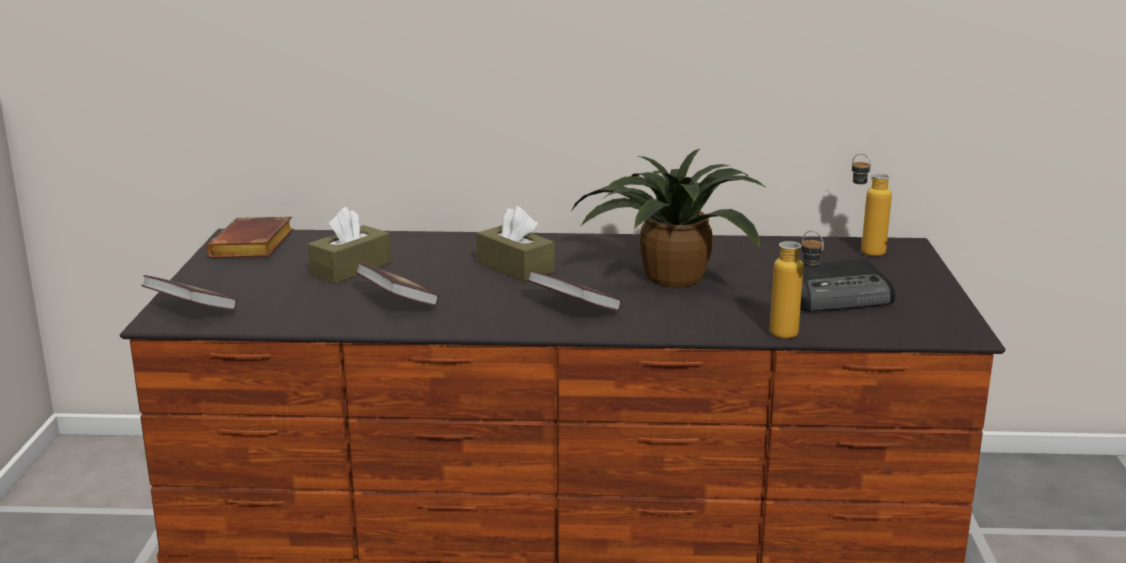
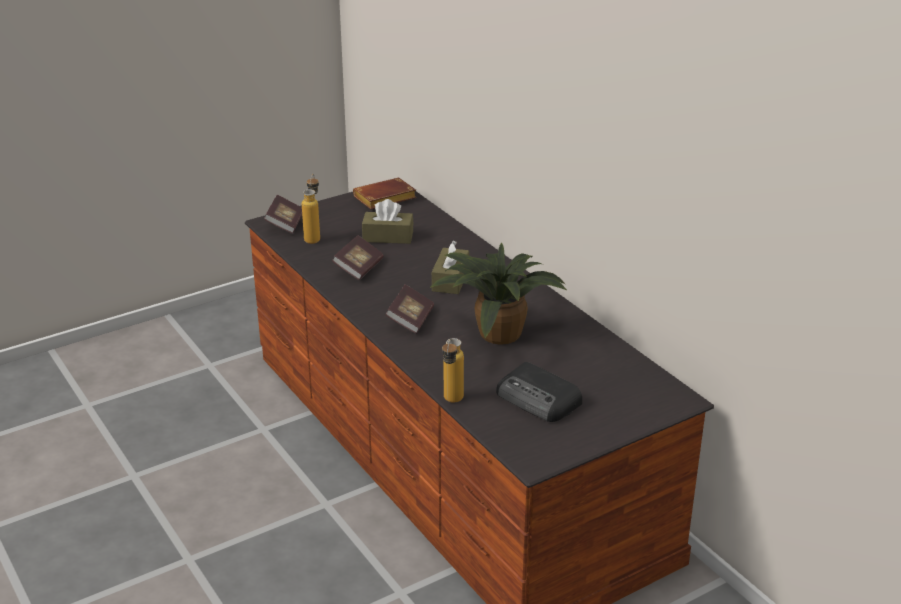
camera: 55 degrees right, 10 degrees up
bottle [852,153,892,256] -> bottle moved to [302,174,320,244]

